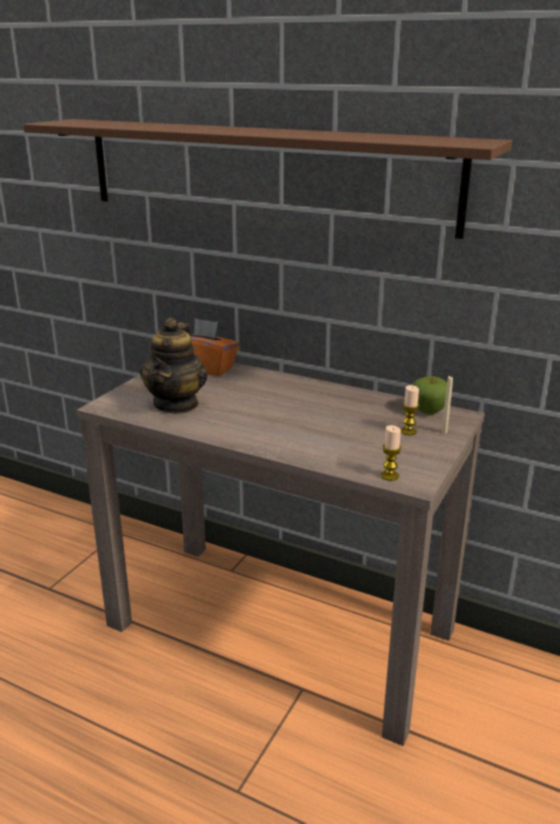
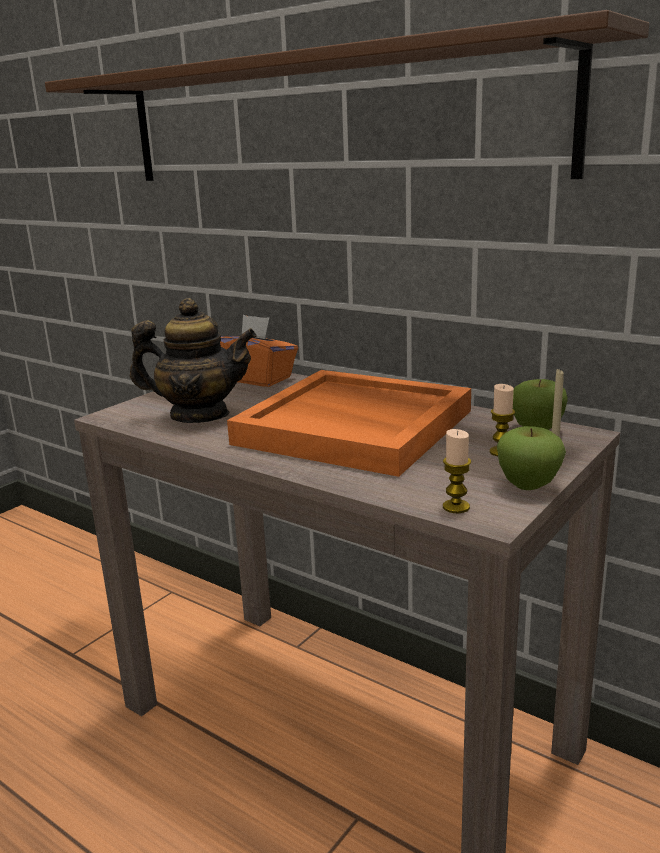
camera: 10 degrees right, 5 degrees down
teapot [140,318,208,414] -> teapot turned 105 degrees counterclockwise [130,298,256,423]
none -> orange tray [227,370,471,477]
none -> apple [497,426,566,490]

